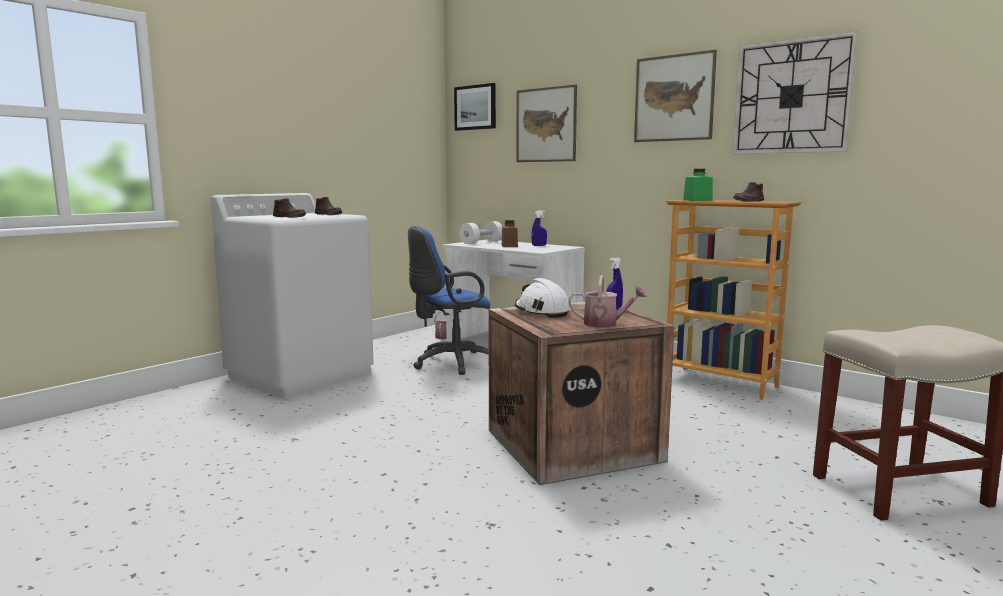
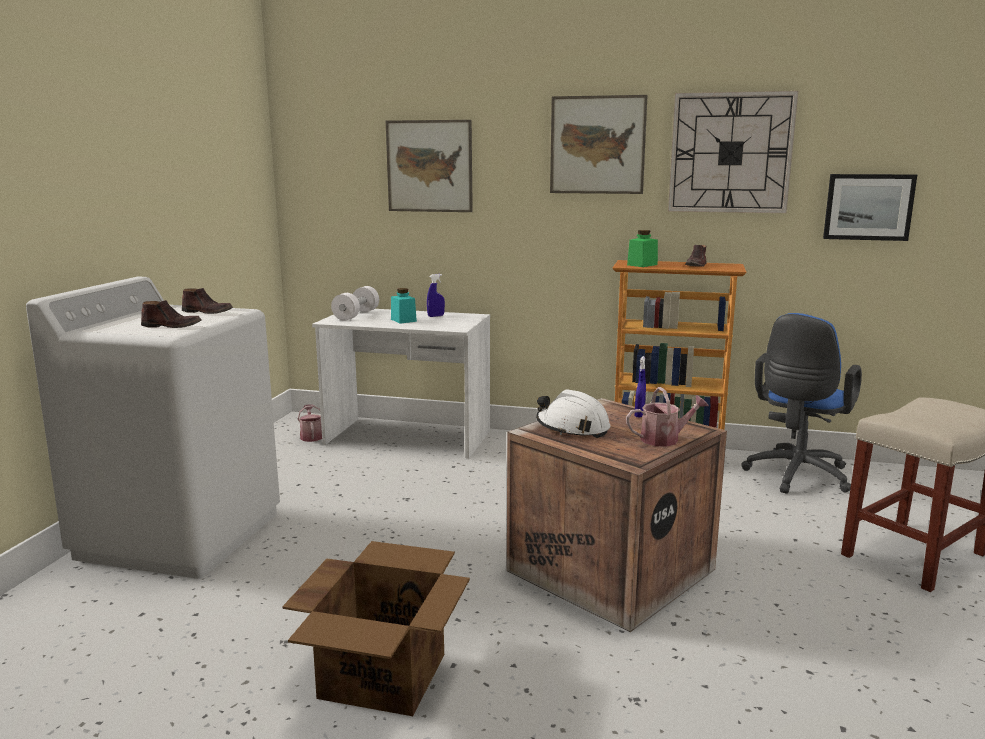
camera: 25 degrees left, 5 degrees up
blue office chair [408,226,490,375] -> blue office chair moved to [742,313,862,494]
picture [454,83,496,131] -> picture moved to [823,174,917,241]
brown jar [502,220,518,247] -> turquoise jar [391,288,417,324]
none -> cardboard box [282,541,470,716]

